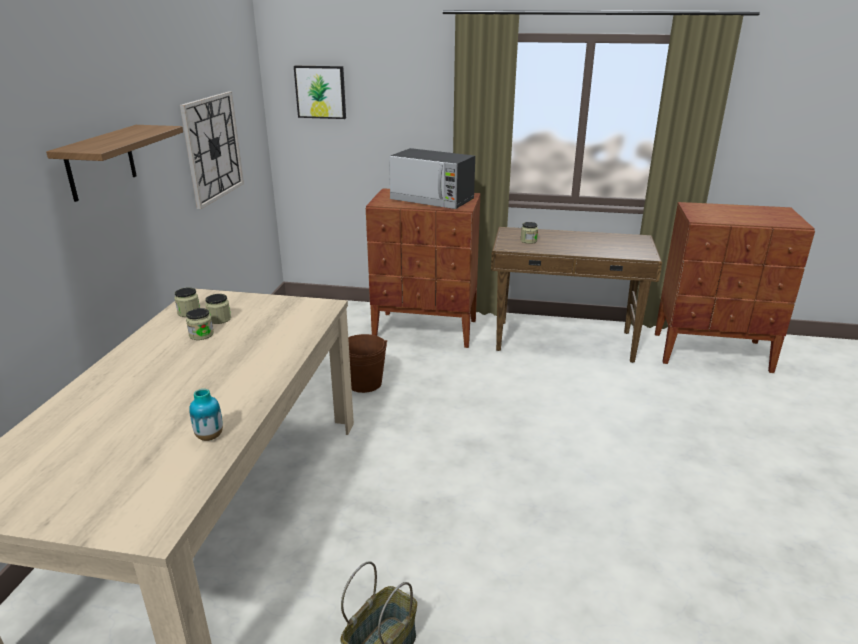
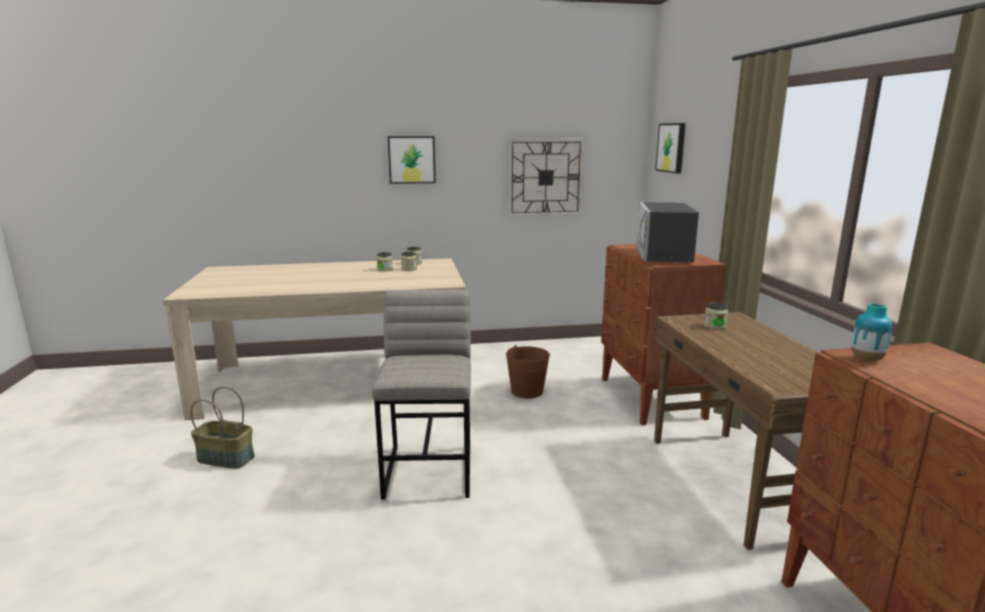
camera: 70 degrees right, 10 degrees down
shelf [46,125,183,202] -> picture [388,136,436,184]
vase [189,389,223,441] -> vase moved to [852,303,892,361]
none -> grey chair [372,290,471,499]

